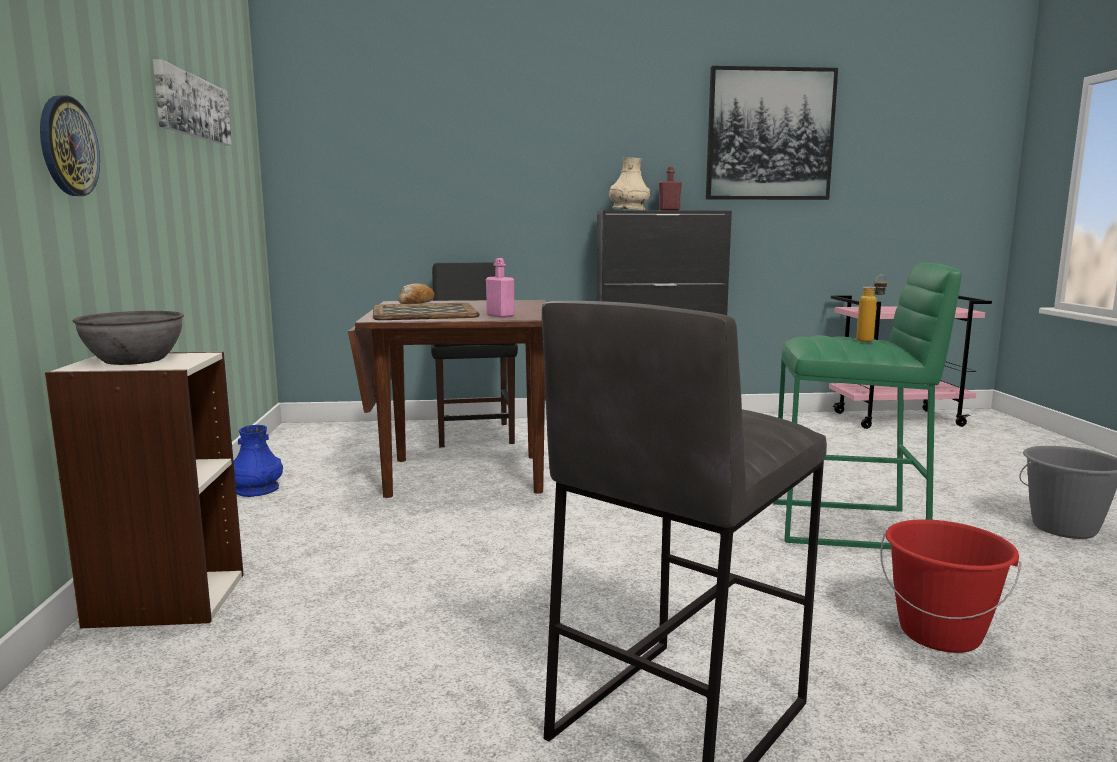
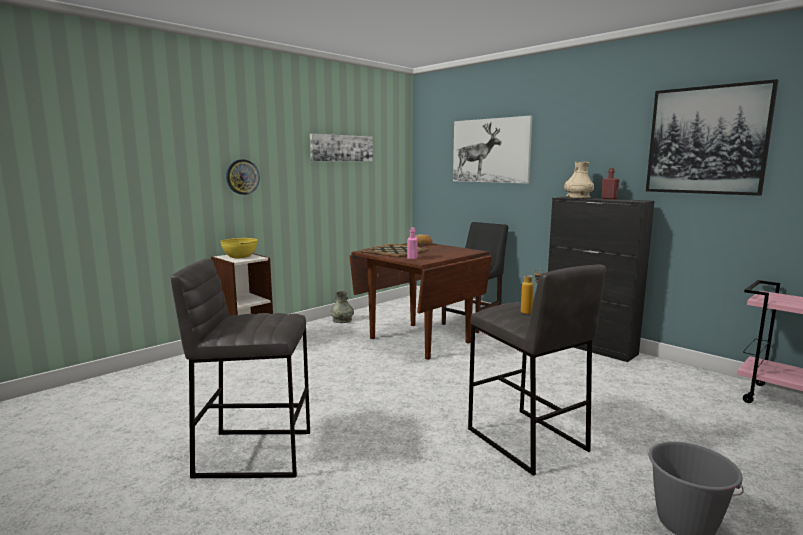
camera: 50 degrees right, 0 degrees up
grey bowl [72,311,184,365] -> yellow bowl [220,238,258,258]
blue vase [234,425,283,497] -> grey vase [331,291,354,323]
green stool [773,263,962,549] -> grey stool [468,265,606,476]
red bucket [880,519,1021,653] -> none
none -> picture [453,116,533,184]

